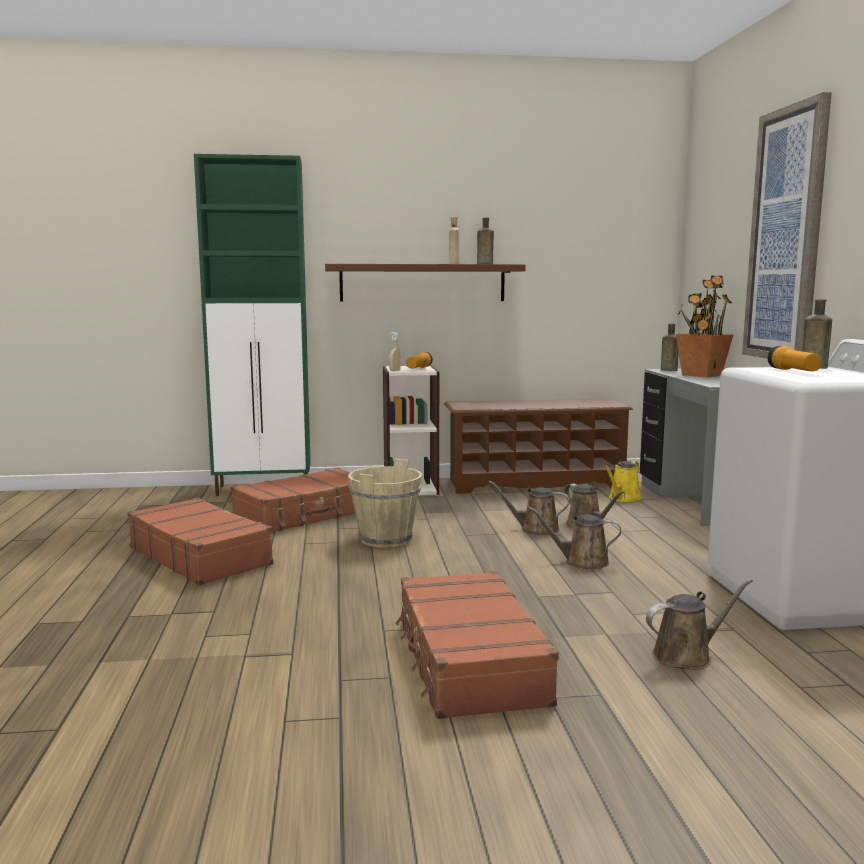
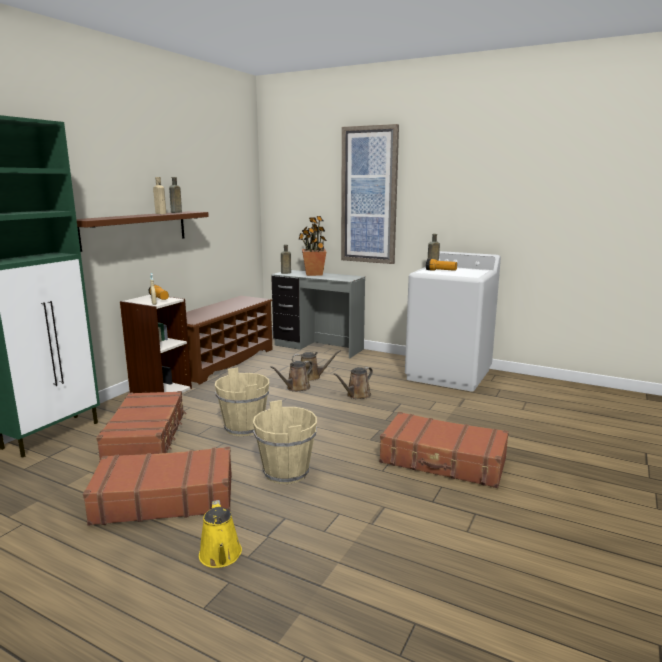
camera: 55 degrees left, 5 degrees up
yellow watering can [604,461,642,502] -> yellow watering can moved to [199,500,242,568]
brown watering can [646,579,753,670] -> none
none -> beige bucket [253,400,317,484]

